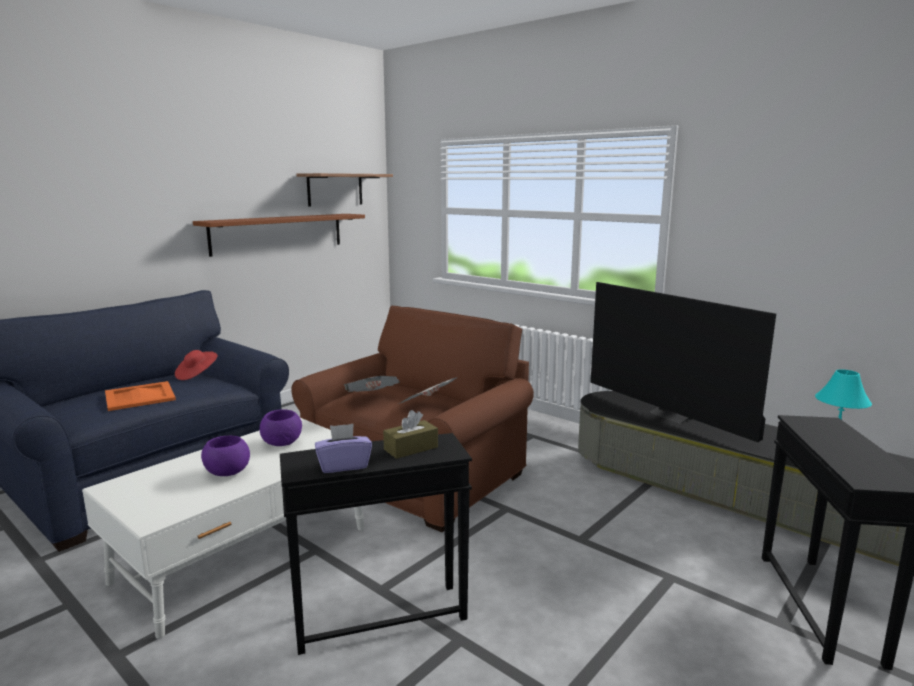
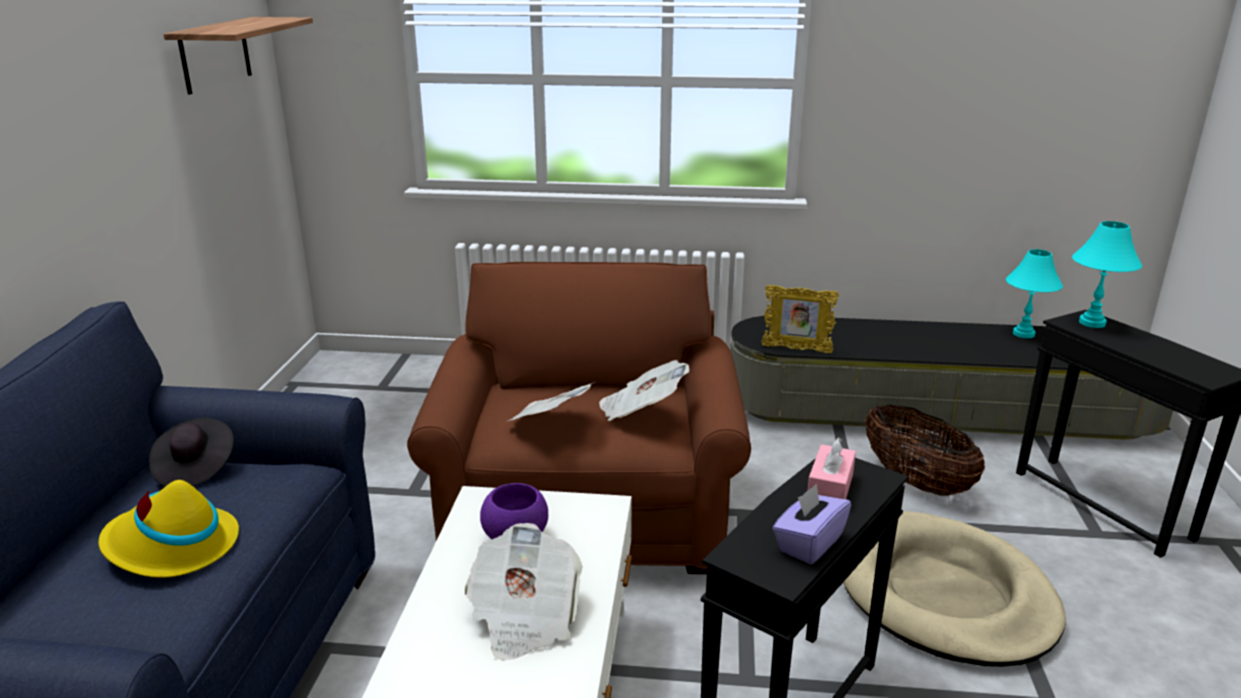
camera: 35 degrees left, 10 degrees up
orange tray [105,381,176,411] -> yellow hat [98,480,239,578]
red hat [175,350,218,380] -> black hat [149,417,234,487]
brown shelf [193,214,365,257] -> none
purple bowl [201,436,250,476] -> newspaper [464,523,583,661]
brown tissue box [383,410,438,459] -> pink tissue box [808,437,856,499]
television [591,282,776,442] -> none
none -> picture frame [762,285,839,353]
none -> beige dog bed [843,511,1066,667]
none -> basket [865,405,985,496]
none -> turquoise table lamp [1072,221,1142,328]

